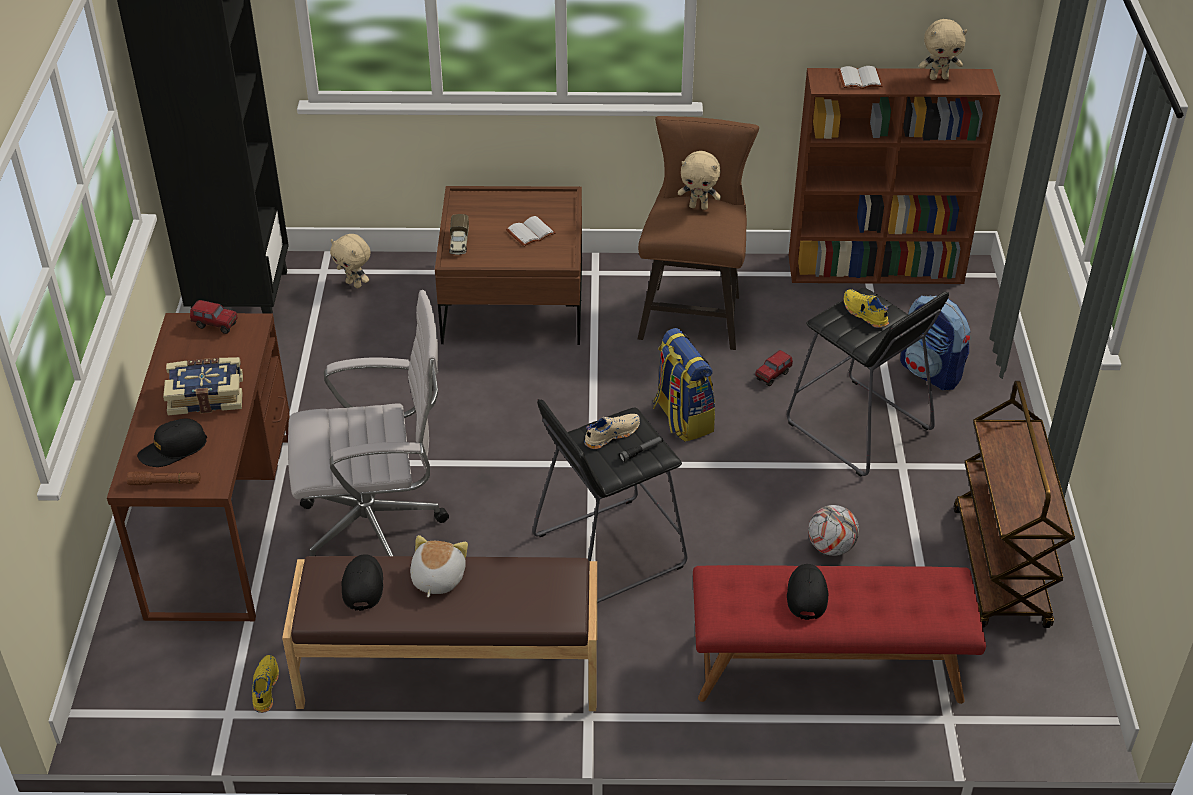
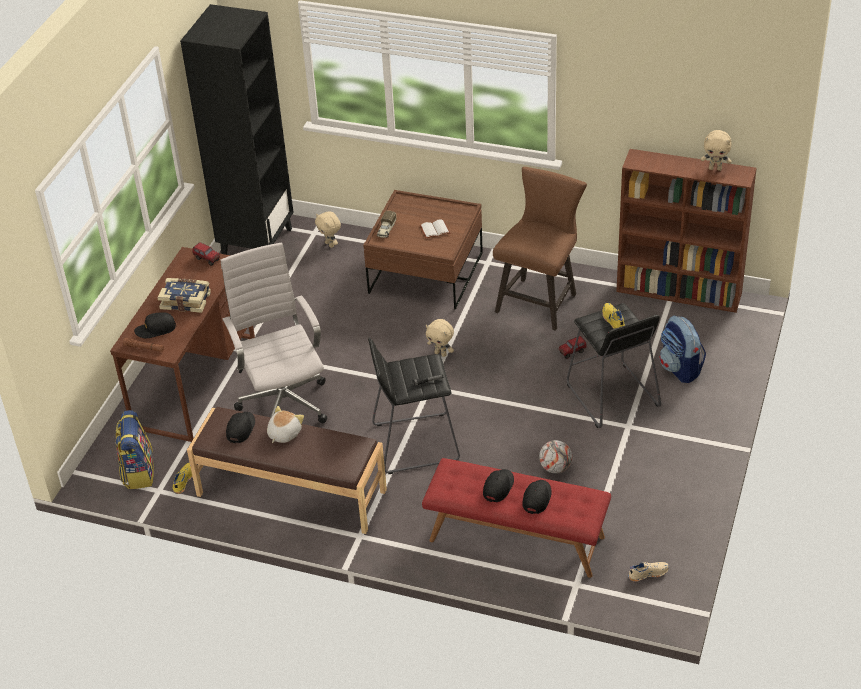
camera: 20 degrees right, 0 degrees up
white office chair [288,290,449,556] -> white office chair turned 120 degrees counterclockwise [220,242,327,423]
beige shoe [584,414,640,449] -> beige shoe moved to [628,562,669,582]
backpack [653,328,715,442] -> backpack moved to [115,410,154,489]
beige plush toy [678,151,721,210] -> beige plush toy moved to [426,319,454,357]
white book [838,66,883,89] -> none
brown cart [953,381,1075,628] -> none
none -> black cap [522,480,552,514]

